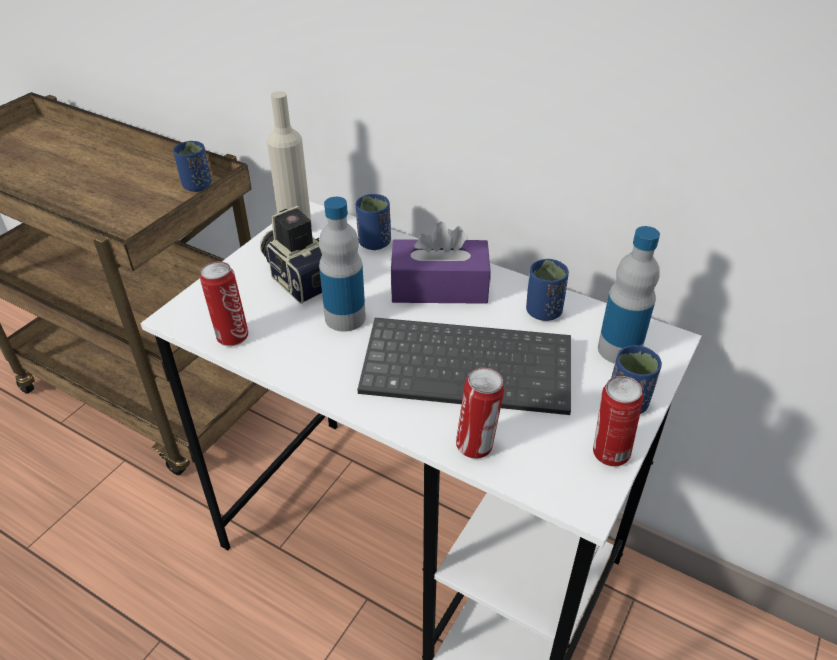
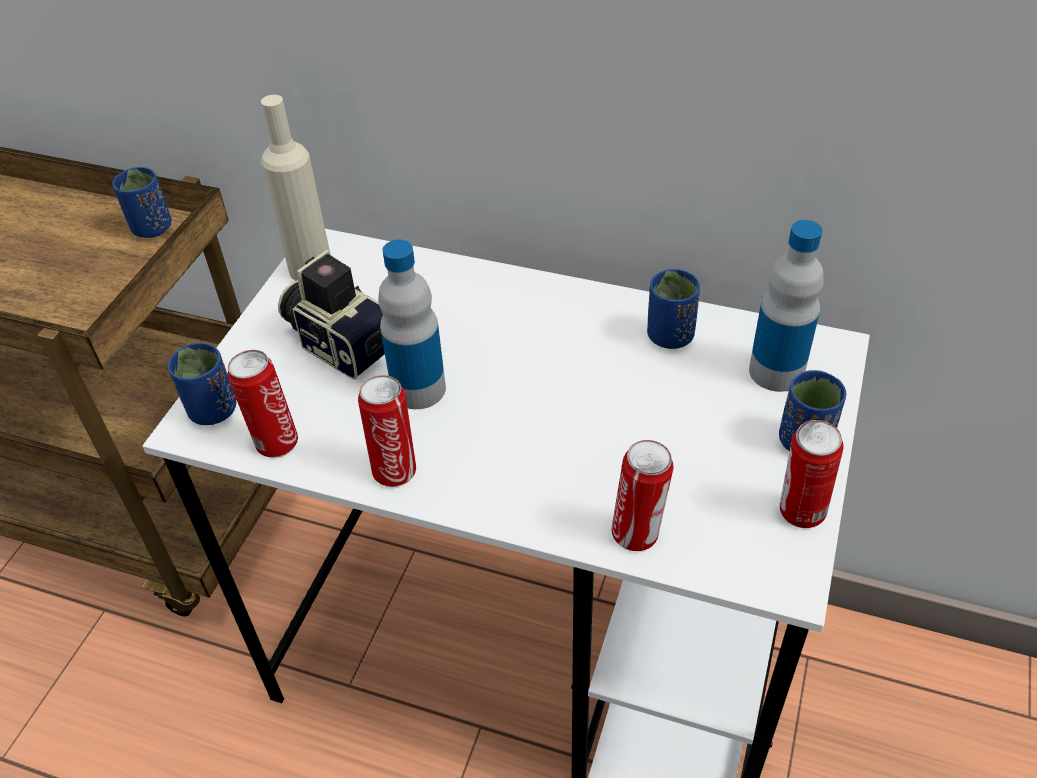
camera: 10 degrees left, 5 degrees up
blue cup [356,194,391,250] -> blue cup moved to [168,343,237,425]
keyboard [357,318,571,415] -> none
purple tissue box [390,222,491,304] -> none
none -> can [358,375,416,487]

